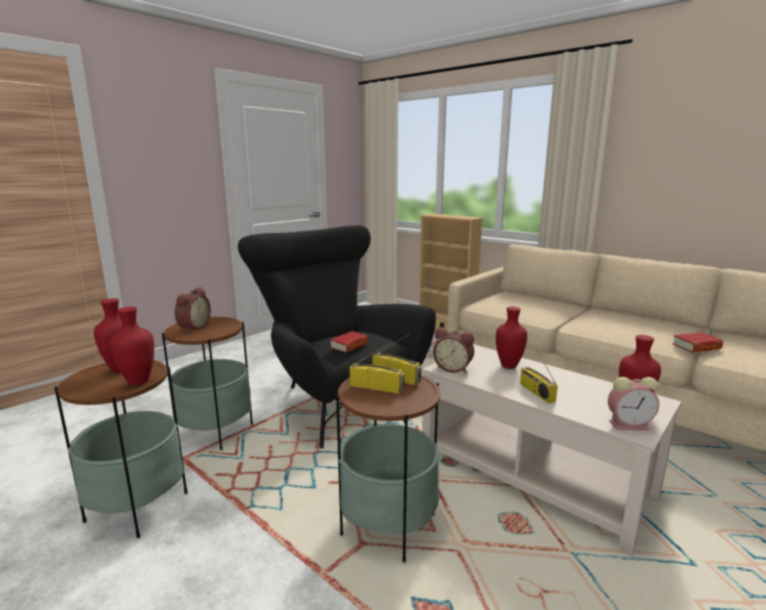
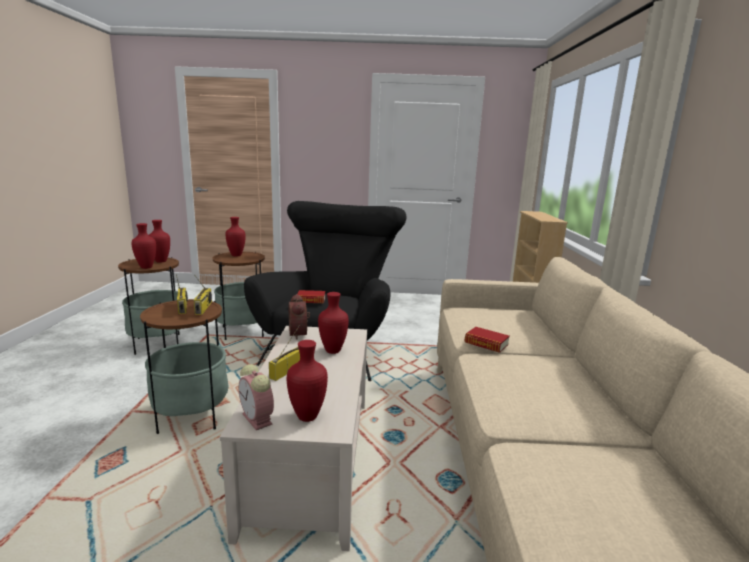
camera: 50 degrees right, 0 degrees up
alarm clock [175,287,211,333] -> red vase [225,217,246,257]
book [672,332,723,352] -> book moved to [465,327,510,353]

